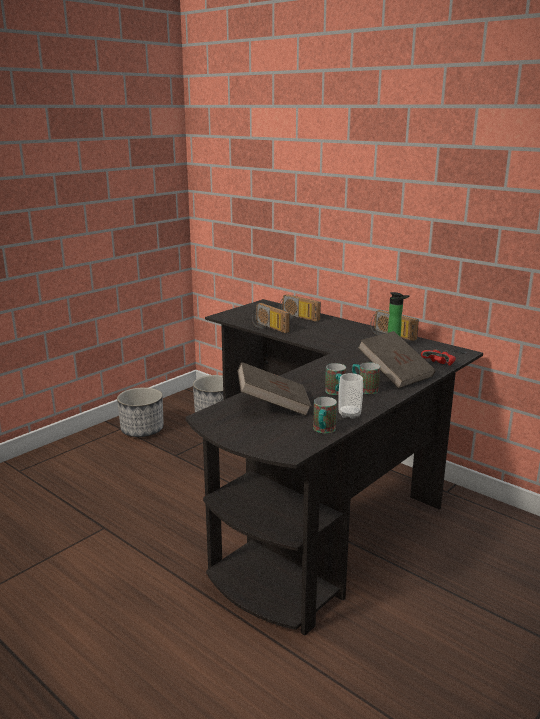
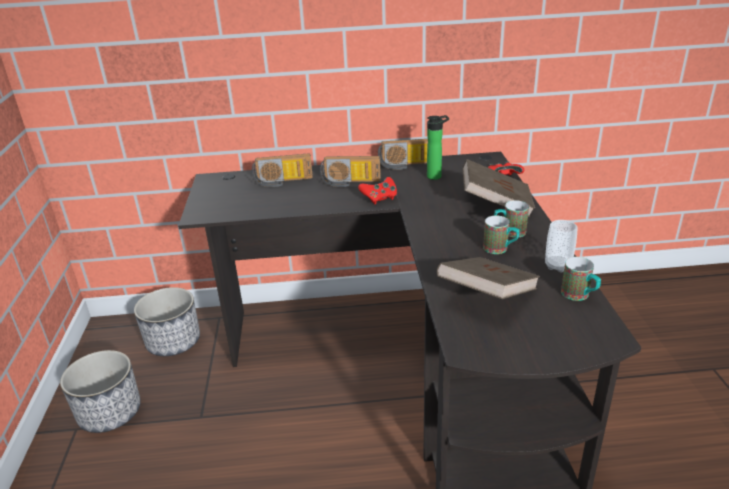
camera: 45 degrees left, 10 degrees up
radio [252,303,290,333] -> radio moved to [320,156,381,187]
none -> red game controller [358,177,397,204]

